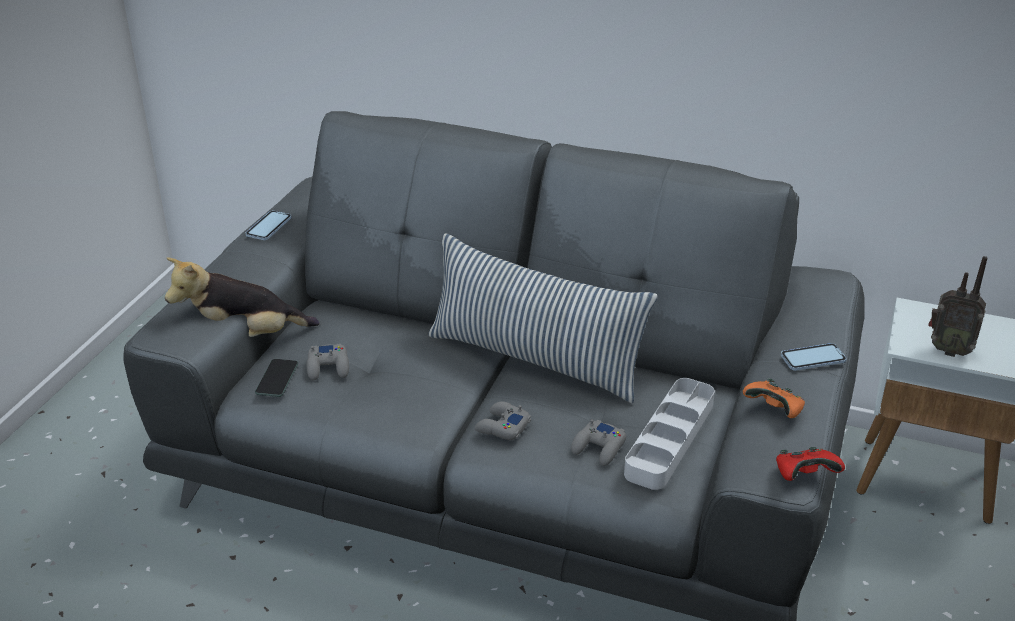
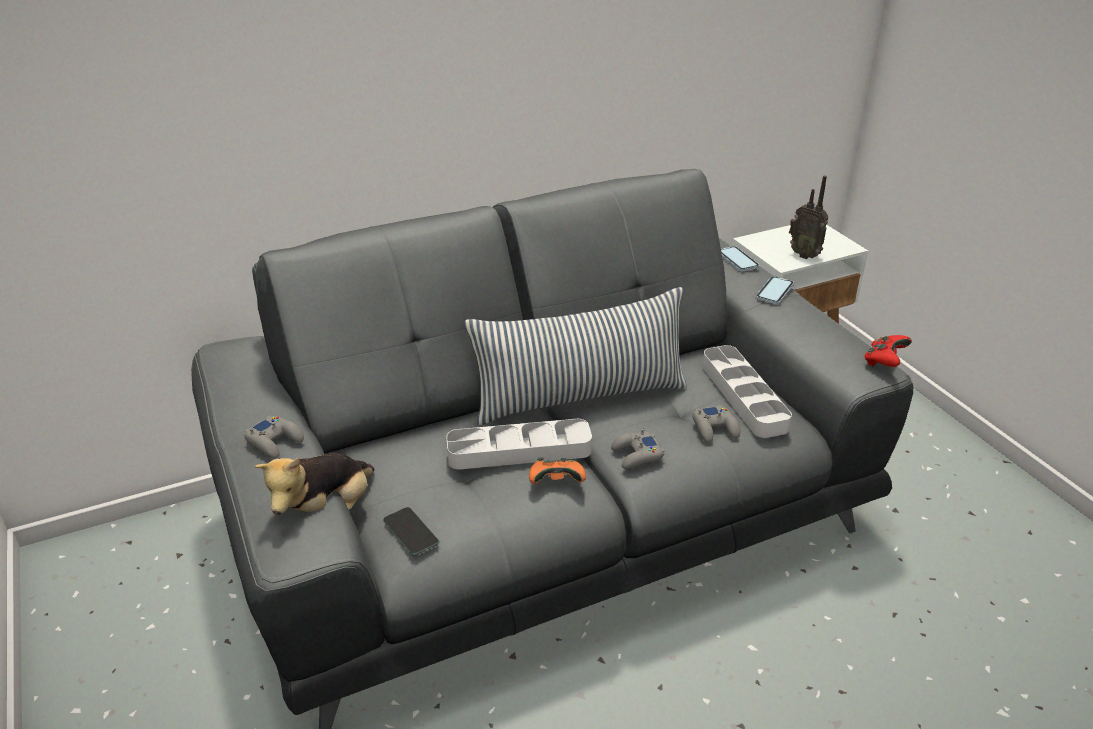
camera: 45 degrees left, 0 degrees up
phone [246,211,292,240] -> phone moved to [721,246,759,271]
grey game controller [307,344,349,380] -> grey game controller moved to [244,416,304,459]
orange game controller [743,378,805,418] -> orange game controller moved to [529,458,586,484]
radio [928,256,988,357] -> radio turned 60 degrees clockwise [789,176,828,259]
none -> grey tray [446,419,592,469]

